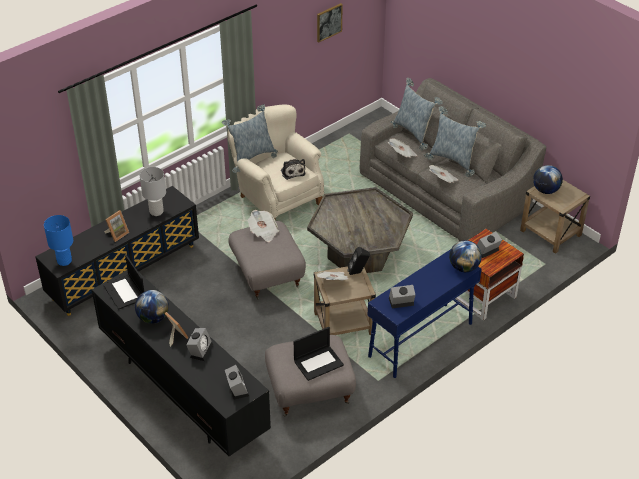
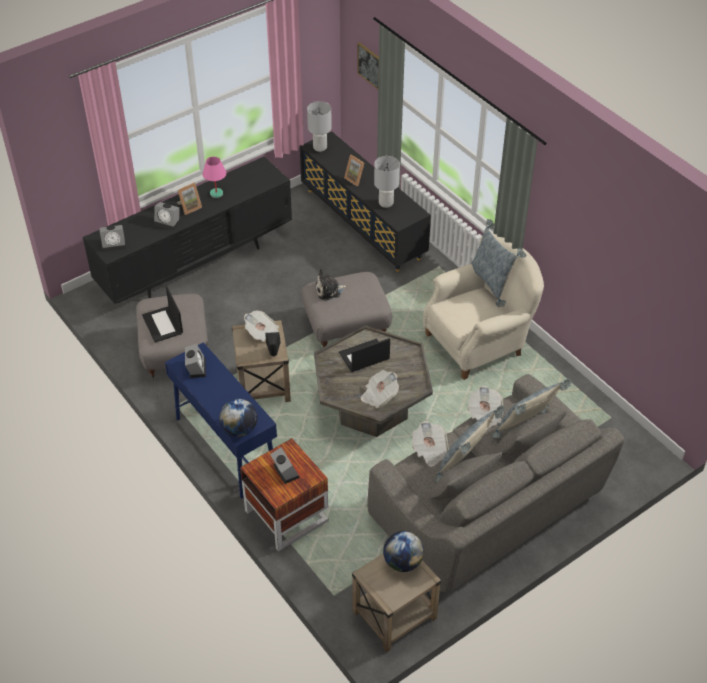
camera: 95 degrees right, 5 degrees up
blue table lamp [44,215,73,266] -> grey table lamp [307,101,332,152]
laptop [103,255,144,310] -> laptop moved to [339,338,390,372]
globe [135,290,169,324] -> pink table lamp [203,157,226,198]
newspaper [248,210,279,242] -> newspaper moved to [361,370,399,409]
plush toy [281,159,305,180] -> plush toy moved to [315,269,348,300]
picture [317,3,343,43] -> picture moved to [357,42,379,89]

